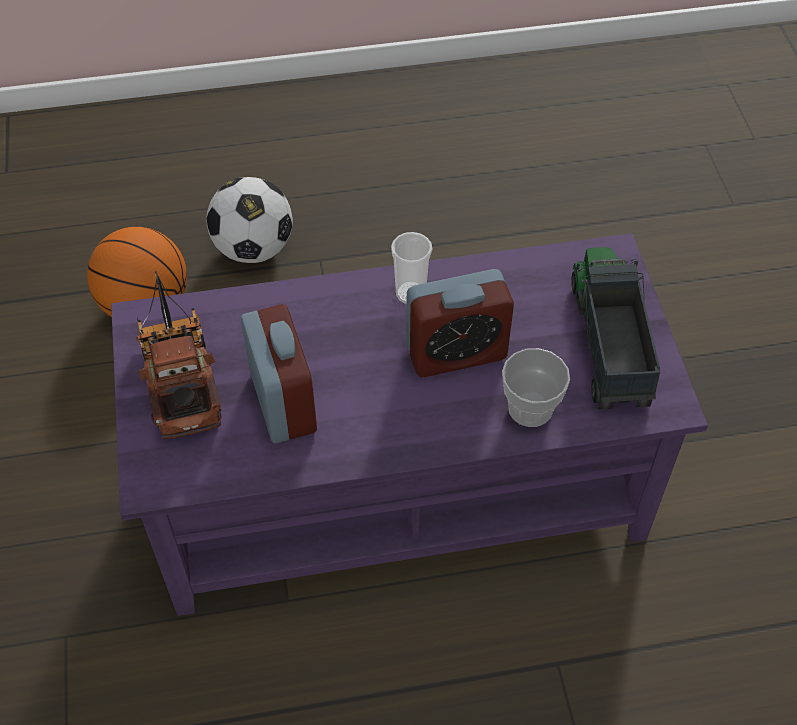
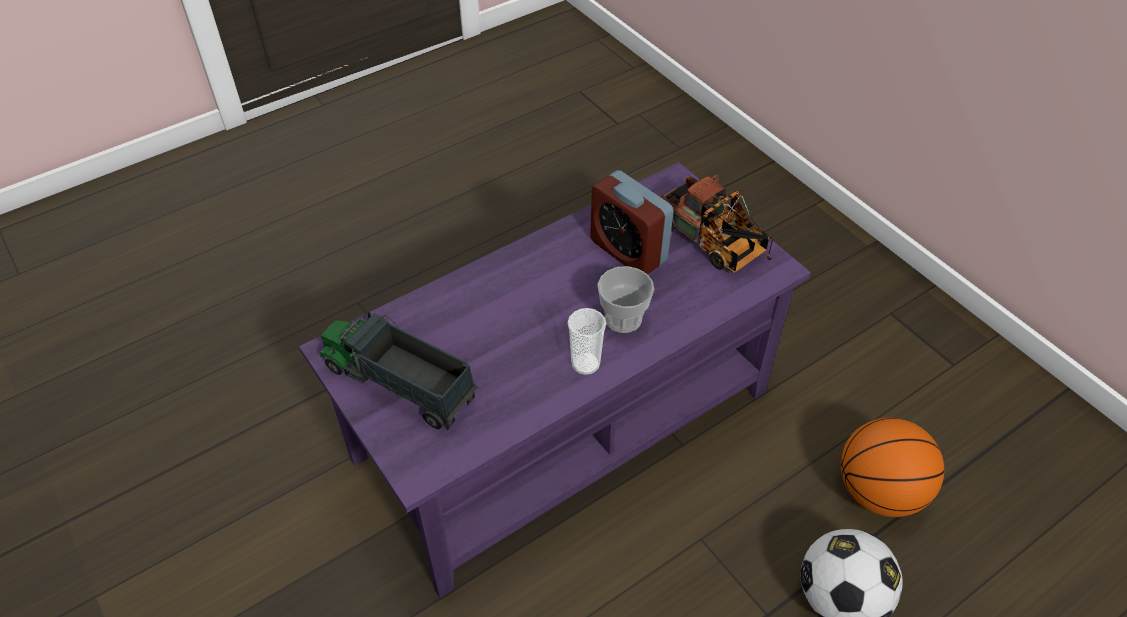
camera: 155 degrees right, 5 degrees down
alarm clock [406,269,514,377] -> none
cup [502,348,570,427] -> cup moved to [597,266,654,333]
toy truck [571,247,660,409] -> toy truck turned 150 degrees clockwise [320,311,478,430]

